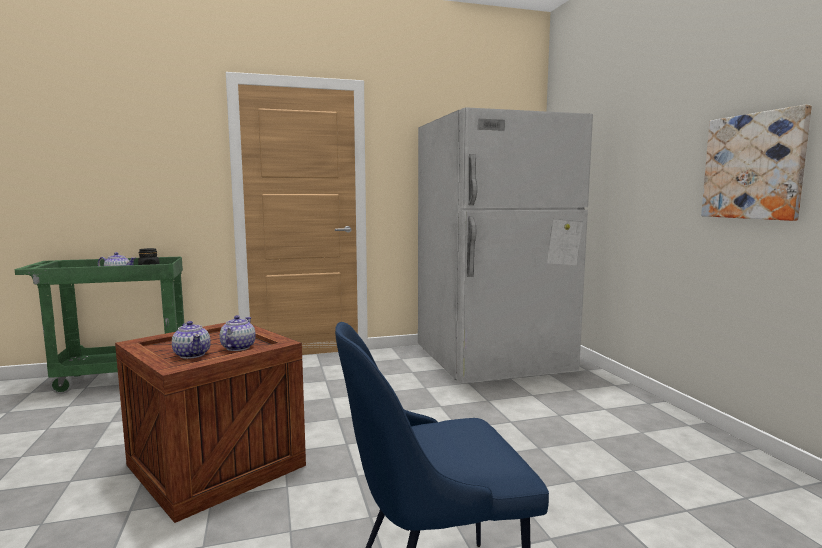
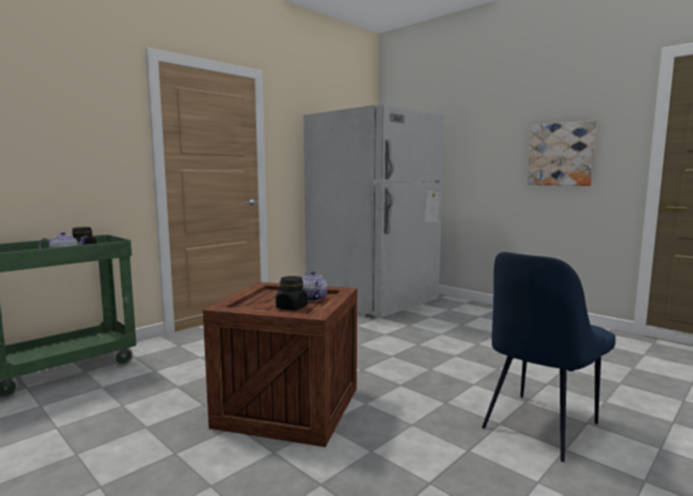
camera: 30 degrees left, 0 degrees up
teapot [172,321,211,359] -> black jar [276,276,308,310]

